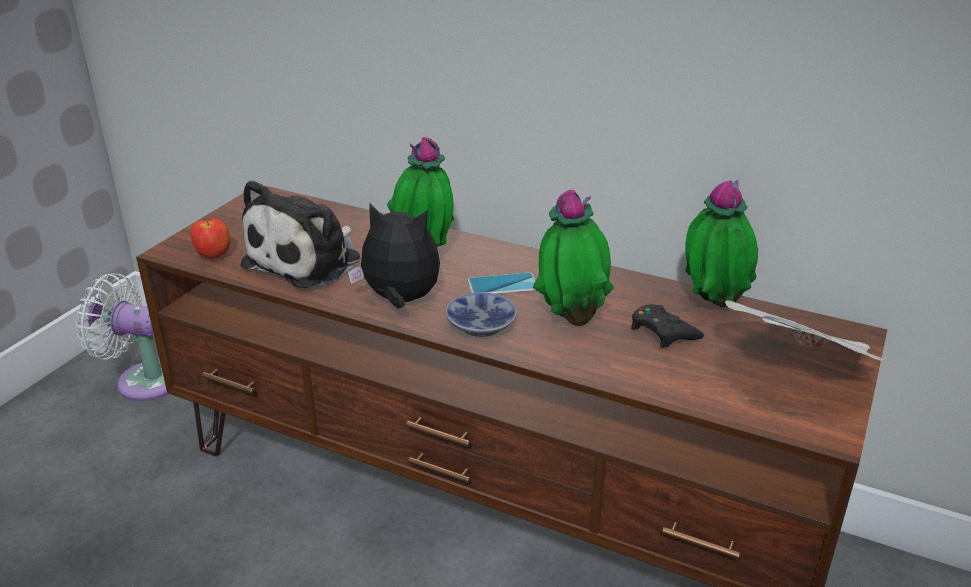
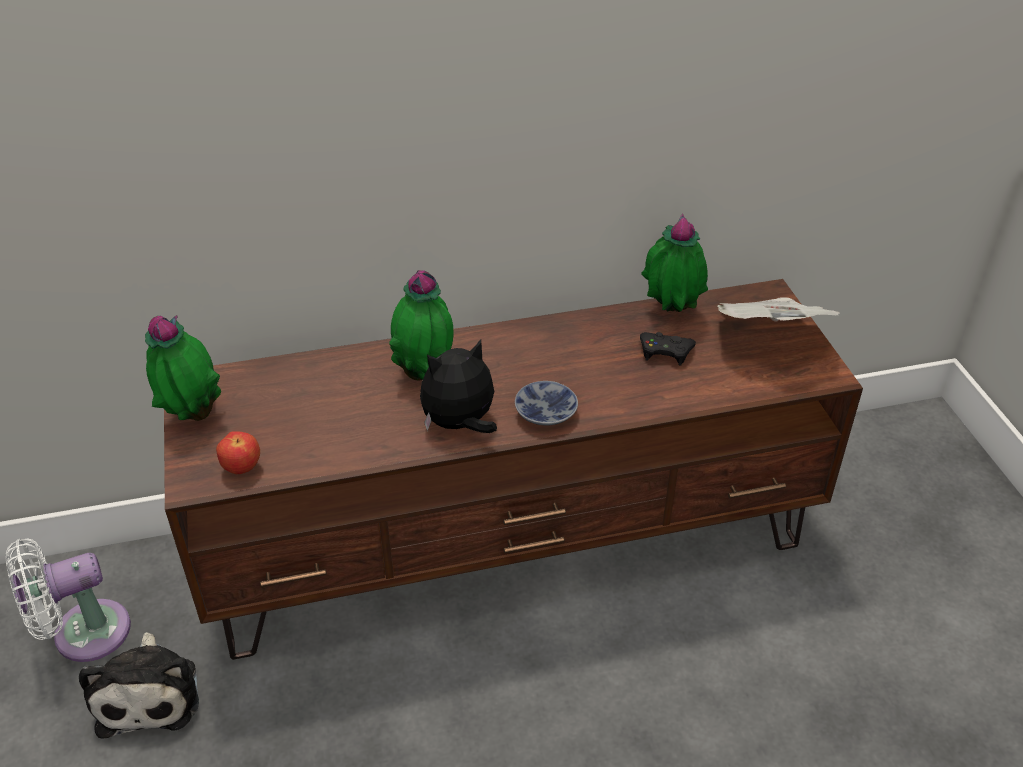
camera: 40 degrees left, 10 degrees up
plush toy [240,180,360,288] -> plush toy moved to [79,632,199,738]
phone [468,272,537,294] -> none
potted plant [533,190,614,326] -> potted plant moved to [145,315,221,421]

